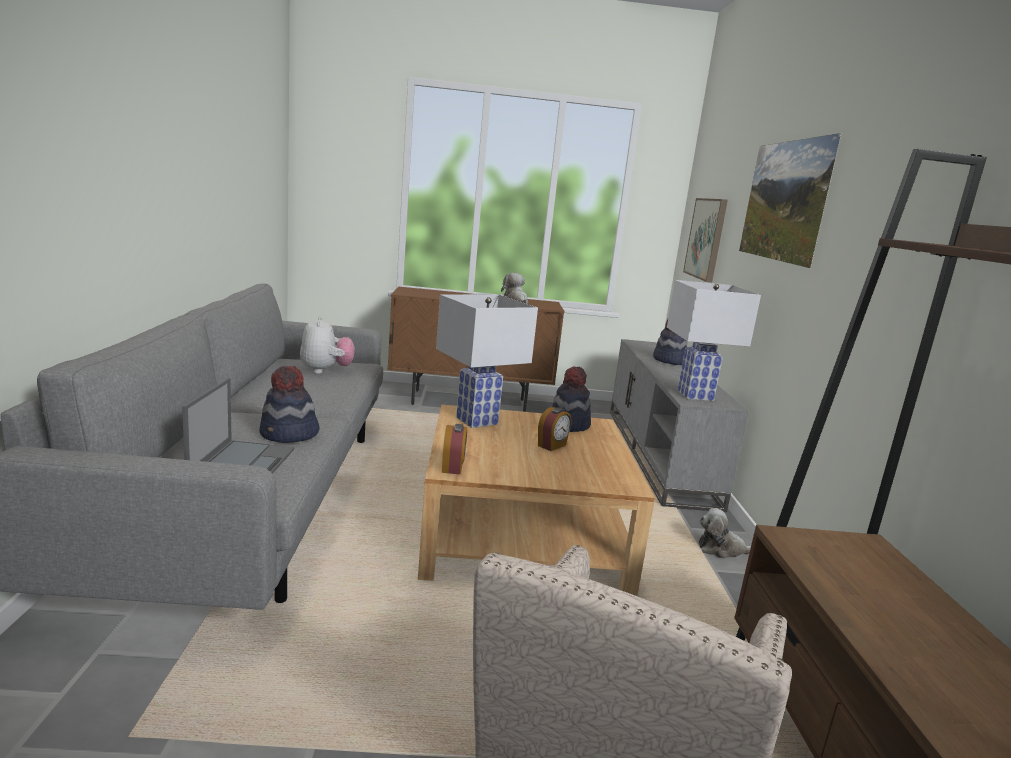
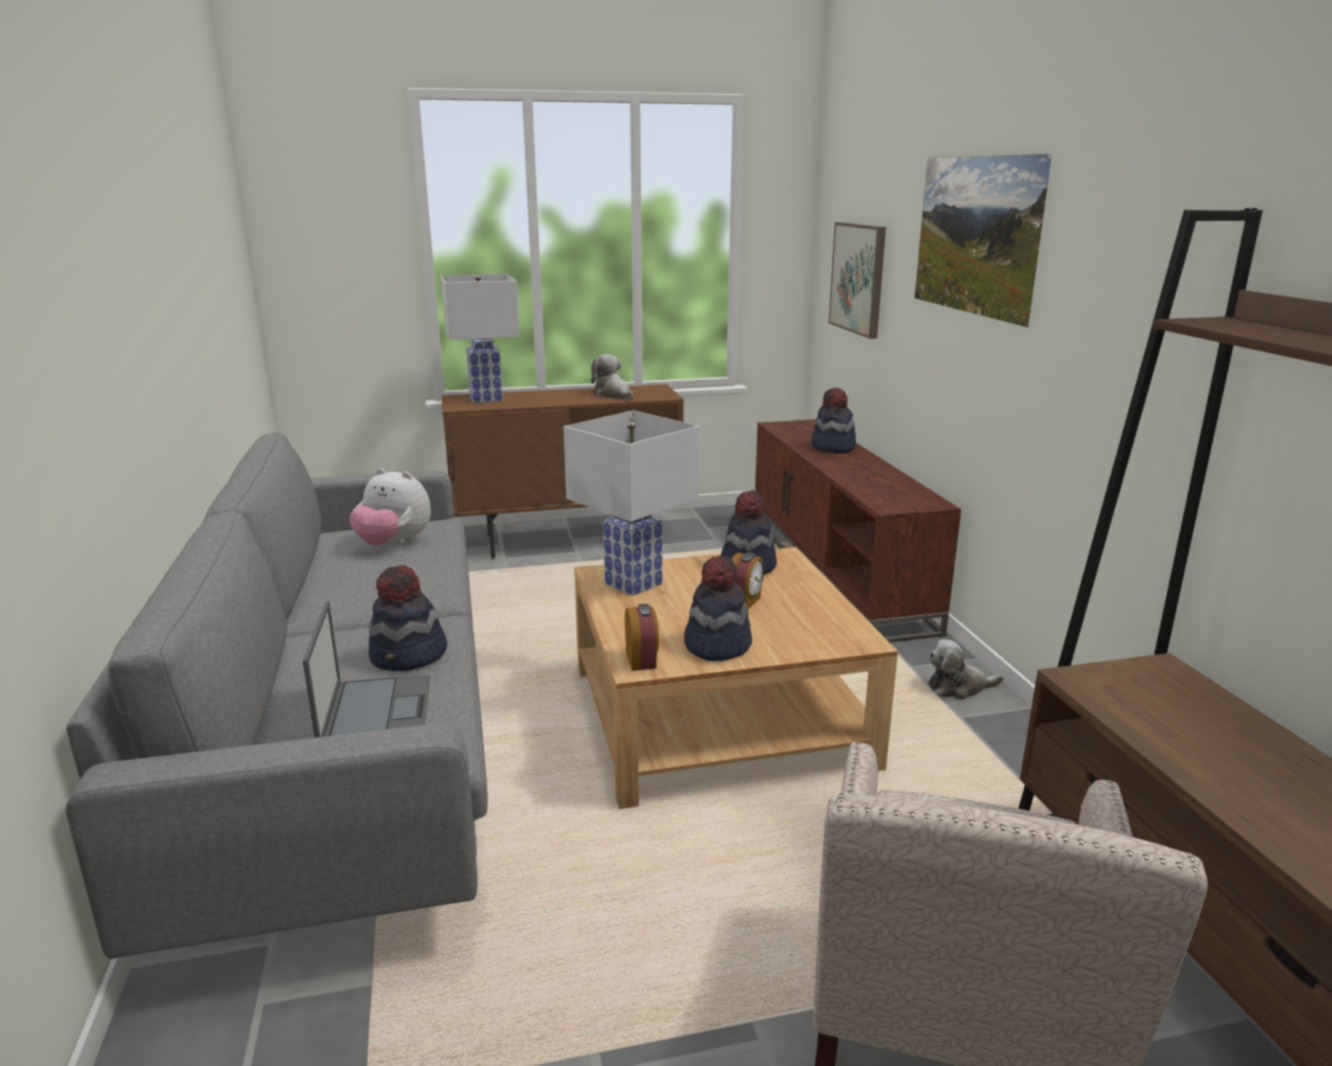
camera: 10 degrees left, 5 degrees up
plush toy [300,316,355,374] -> plush toy turned 135 degrees clockwise [350,468,431,546]
grey tv stand [610,339,749,512] -> brown tv stand [755,419,961,643]
white table lamp [667,280,761,401] -> white table lamp moved to [441,274,520,403]
none -> hat [684,555,752,661]

